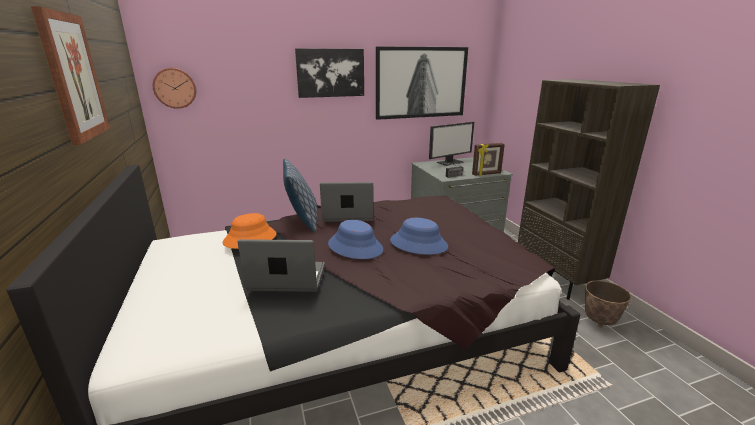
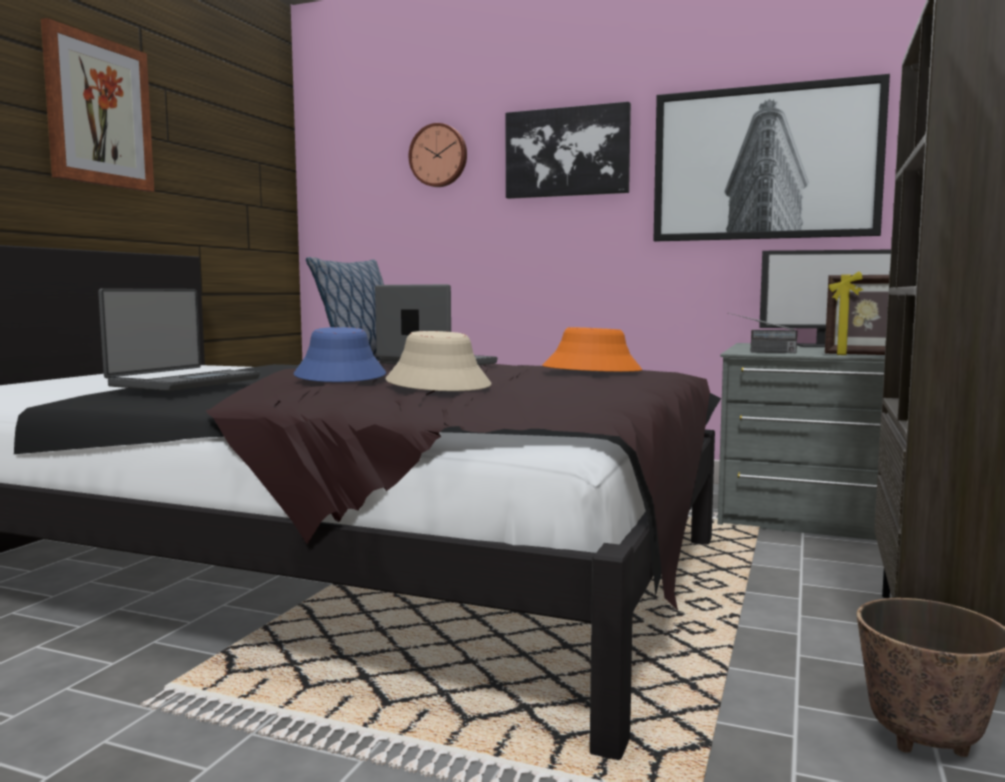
camera: 40 degrees right, 15 degrees down
wall clock [153,68,196,109] -> wall clock moved to [409,123,467,187]
orange hat [222,213,276,249] -> orange hat moved to [542,327,642,372]
laptop [238,239,325,292] -> laptop turned 75 degrees clockwise [98,288,260,391]
blue hat [390,218,448,255] -> beige hat [385,331,491,391]

